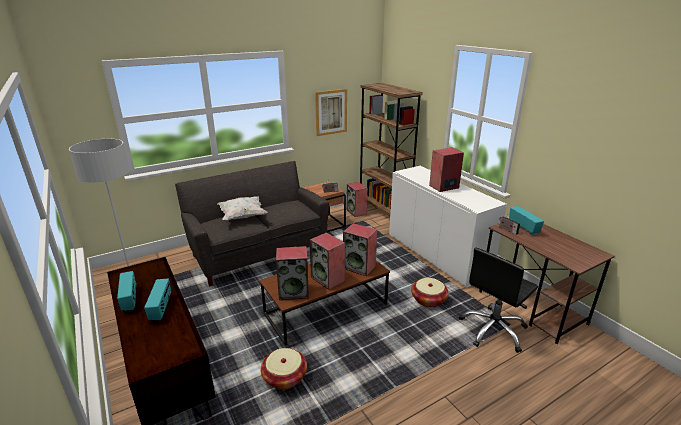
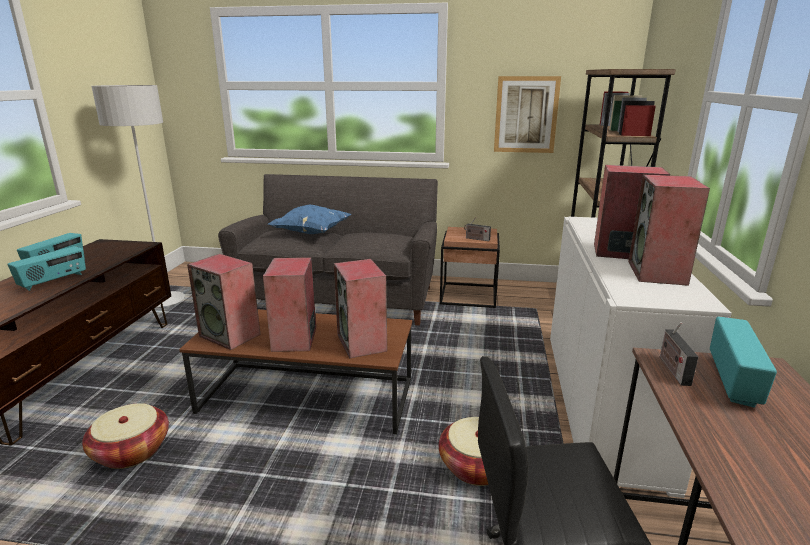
camera: 40 degrees right, 5 degrees down
white pillow [217,196,268,220] -> blue pillow [268,205,352,234]
speaker [347,182,368,217] -> speaker moved to [628,175,710,286]

